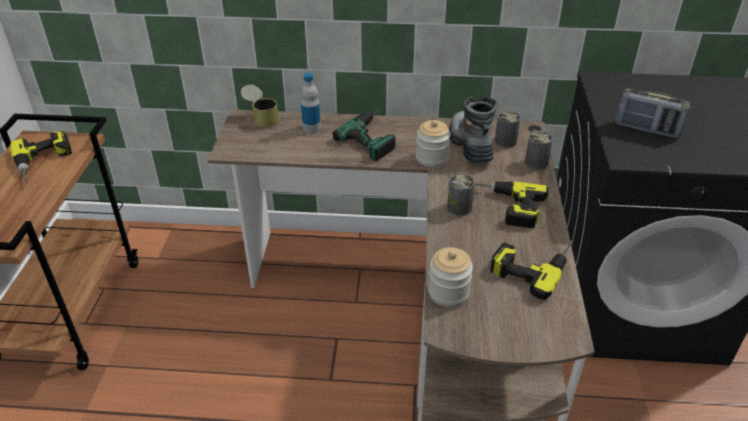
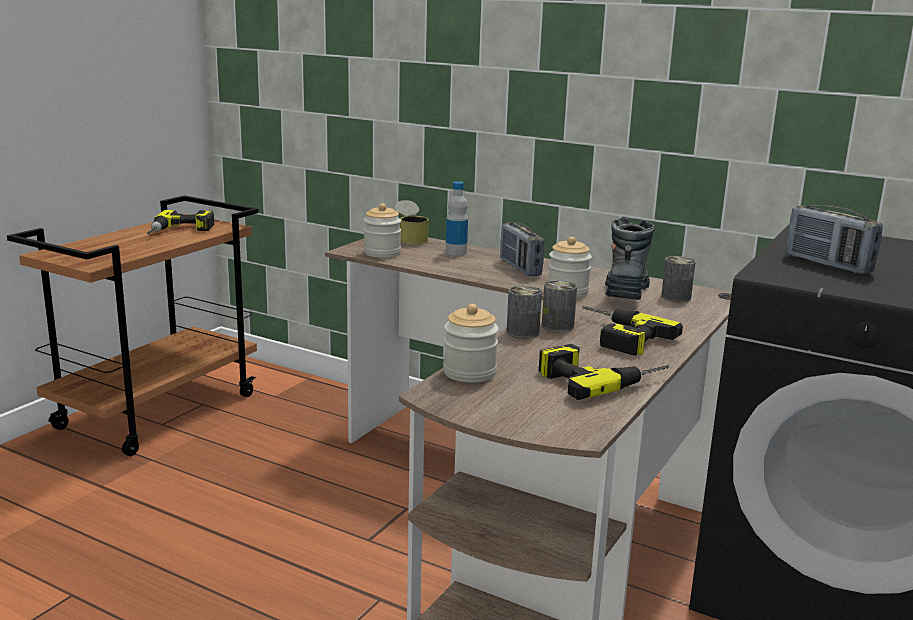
camera: 25 degrees right, 20 degrees down
power drill [333,109,396,161] -> radio [500,222,545,276]
can [525,131,553,170] -> can moved to [506,285,542,338]
none -> jar [364,203,401,258]

